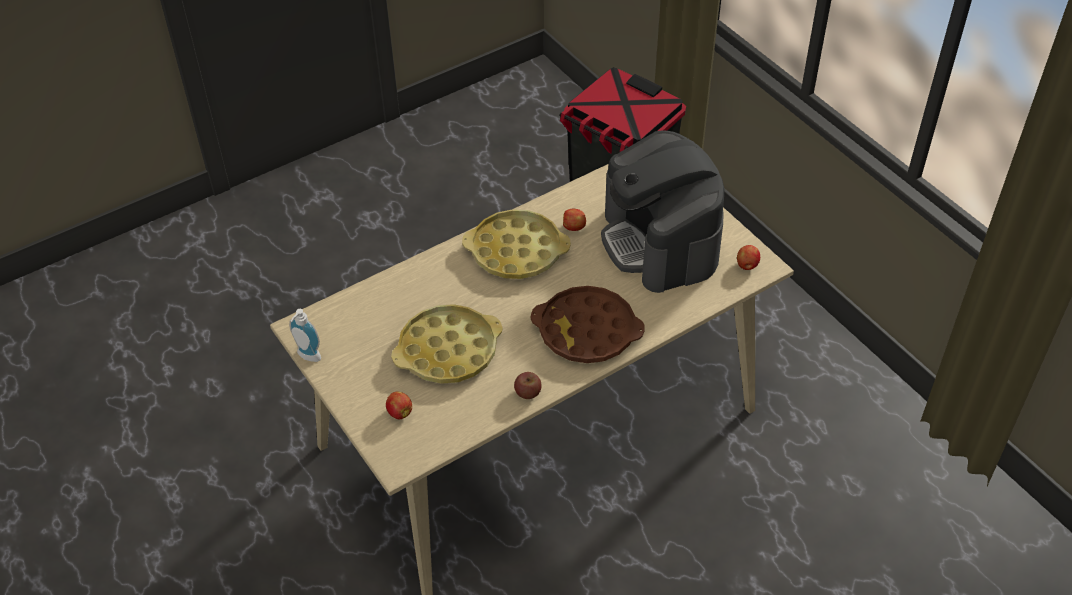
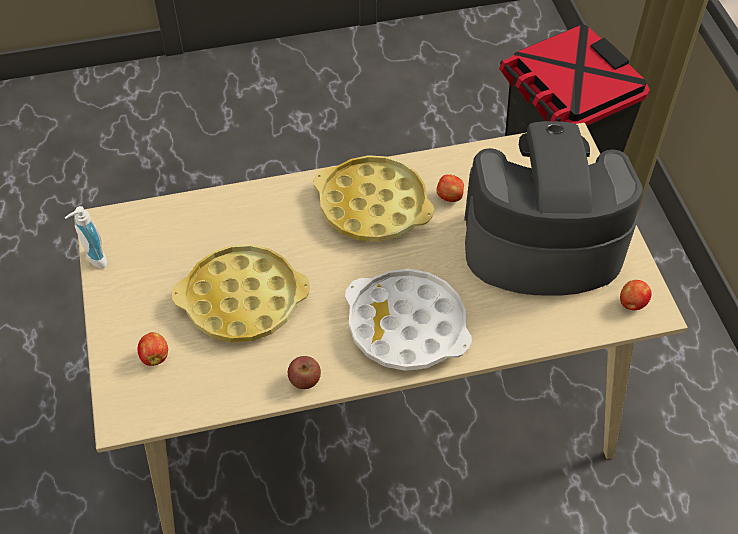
camera: 20 degrees right, 5 degrees up
brown tray [531,286,645,363] -> white tray [345,269,472,371]
coffee machine [601,130,724,293] -> coffee machine turned 90 degrees clockwise [464,121,643,296]

